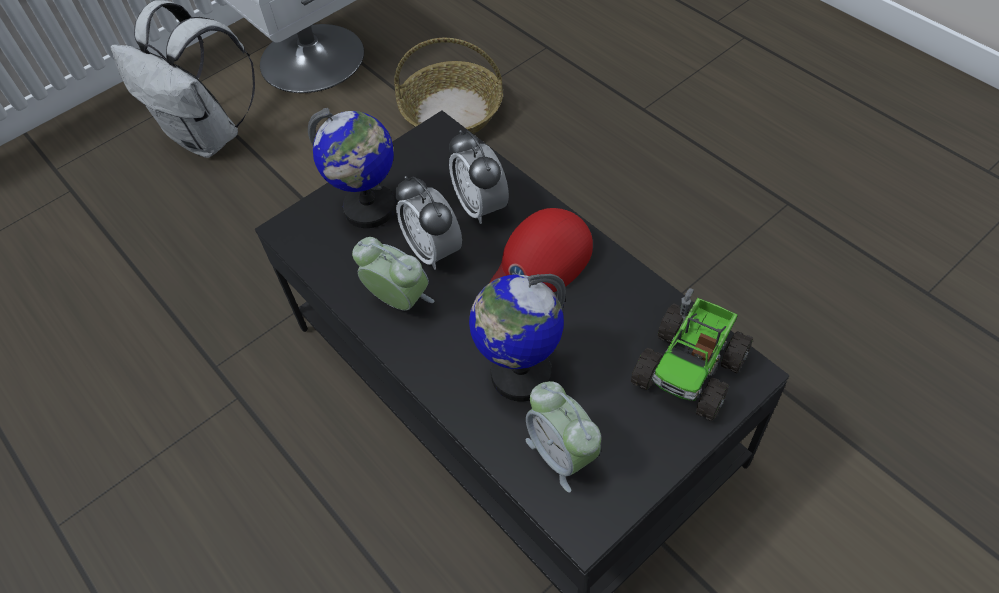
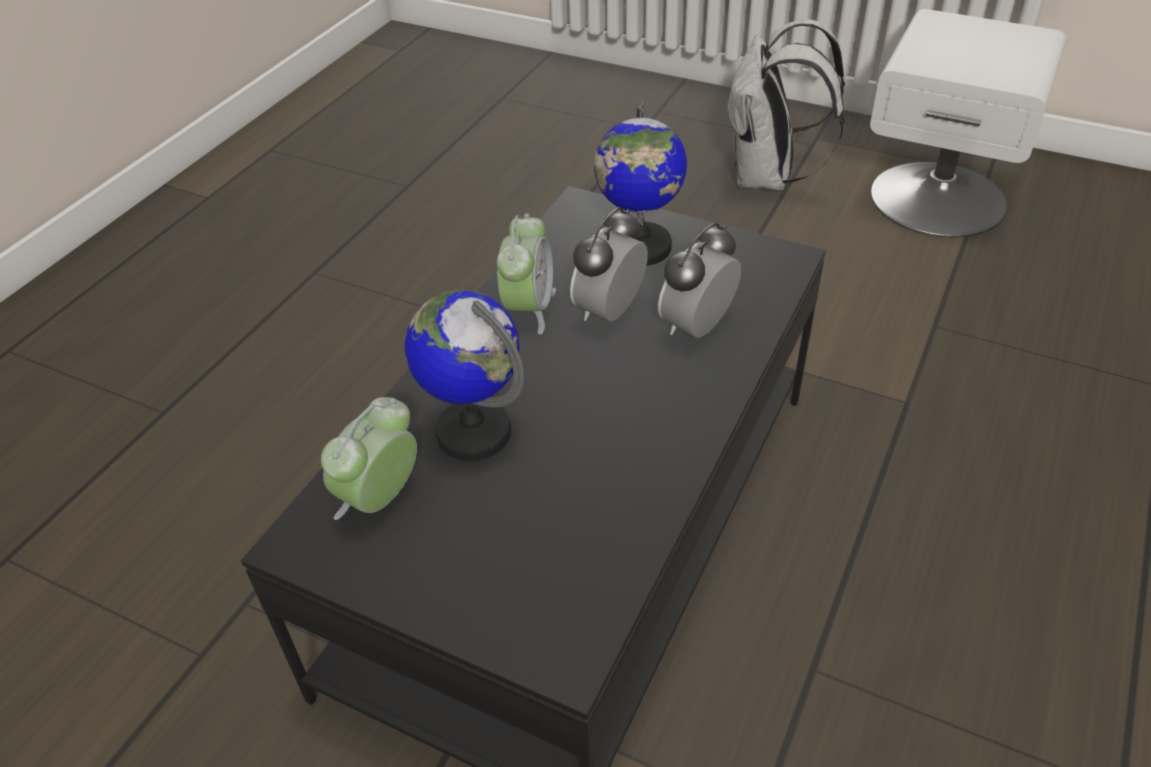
camera: 65 degrees right, 10 degrees down
basket [394,38,503,134] -> none
red cap [490,208,593,292] -> none
toy truck [631,288,753,421] -> none

